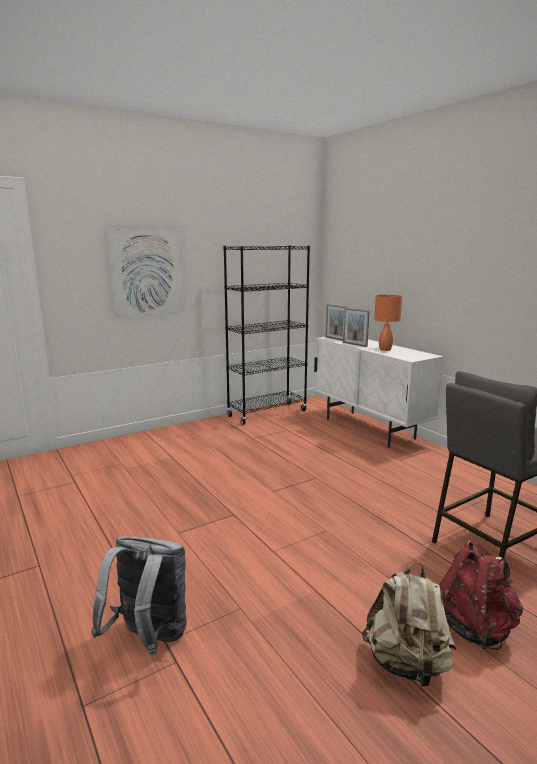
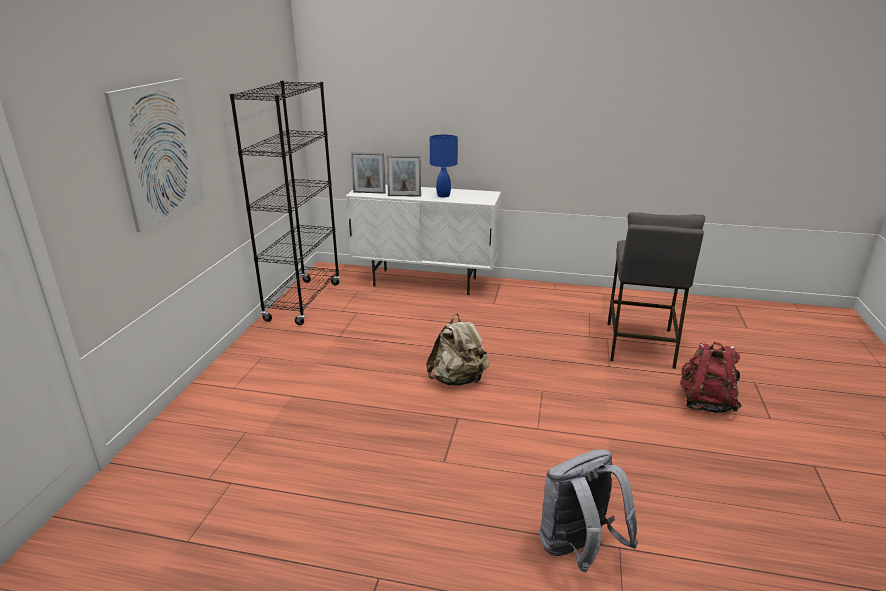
camera: 45 degrees left, 10 degrees up
beige backpack [362,562,457,686] -> beige backpack moved to [426,314,489,386]
orange table lamp [374,295,402,351] -> blue table lamp [430,135,458,197]

